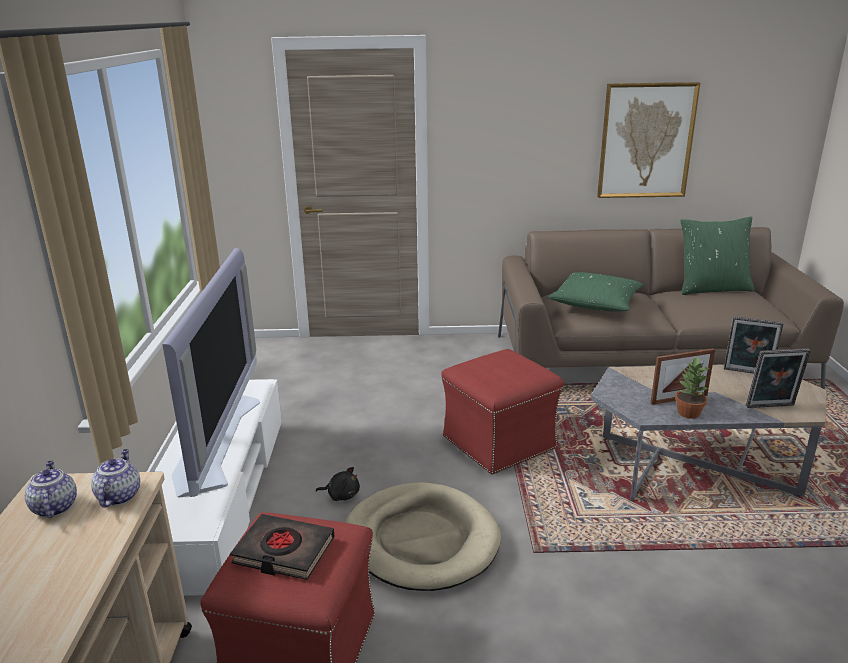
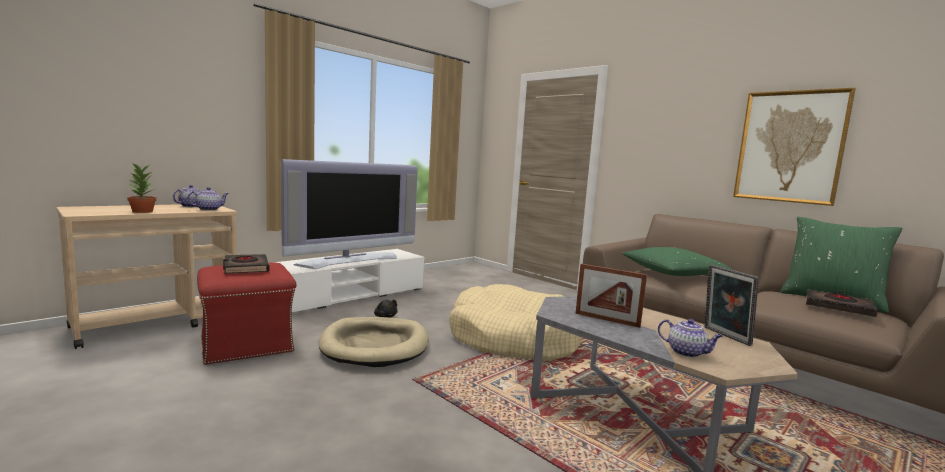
camera: 45 degrees right, 15 degrees down
red ottoman [441,349,564,474] -> beige dog bed [449,284,581,361]
potted plant [675,357,710,419] -> potted plant moved to [127,163,156,213]
picture frame [746,348,811,408] -> teapot [658,319,723,358]
none -> black book [806,289,878,317]

